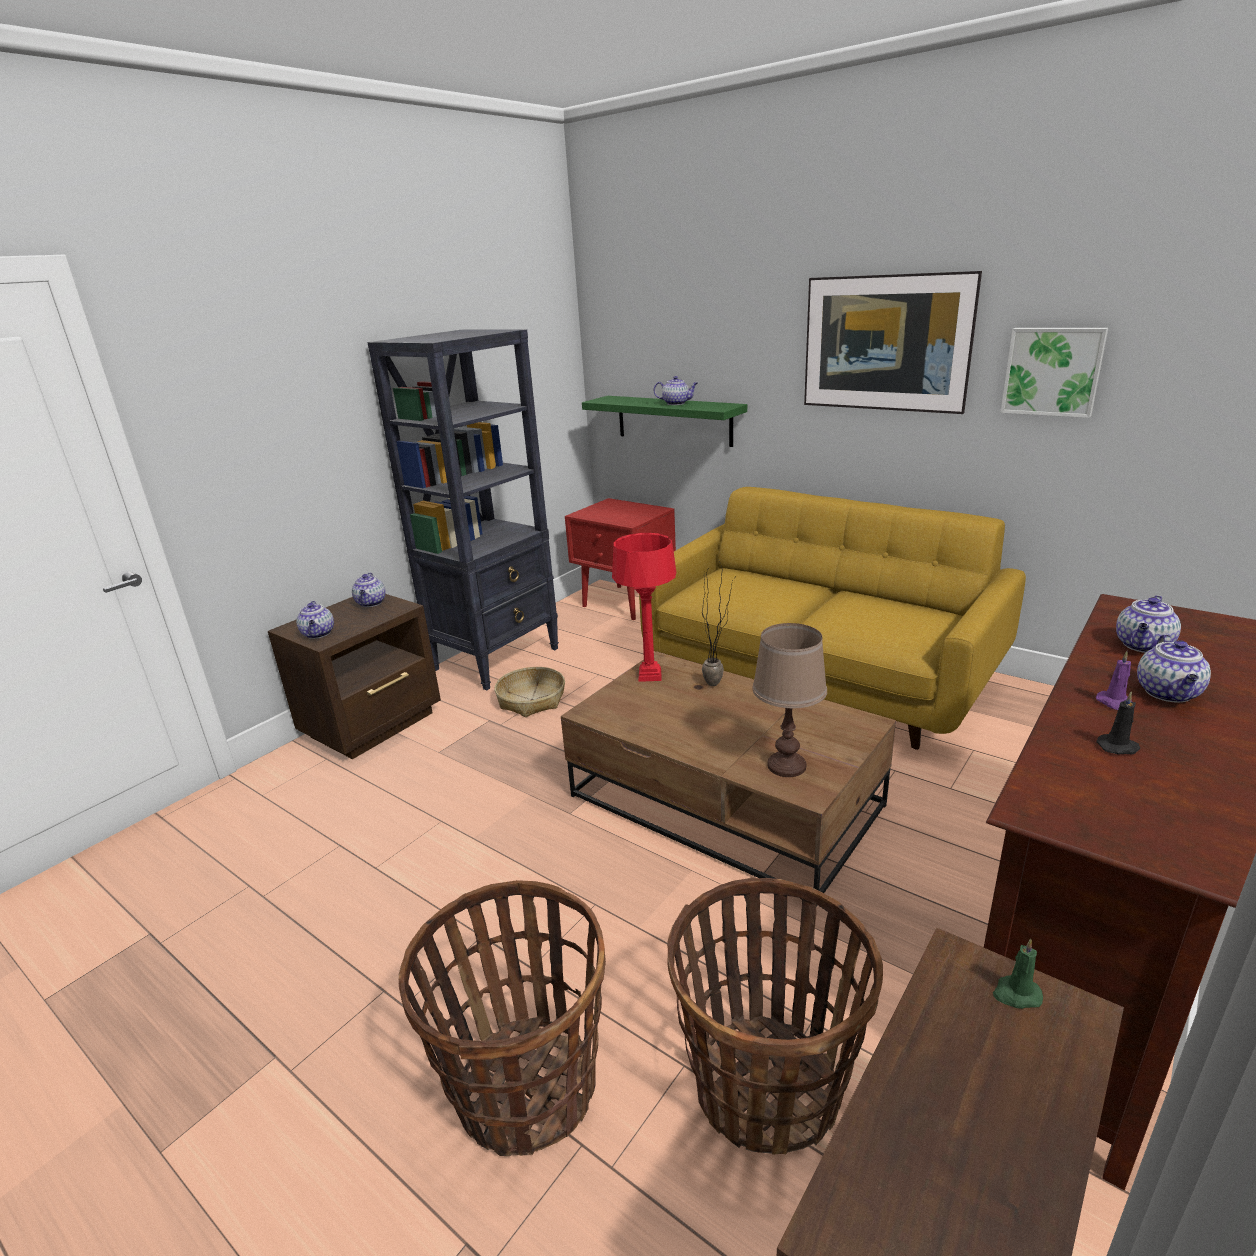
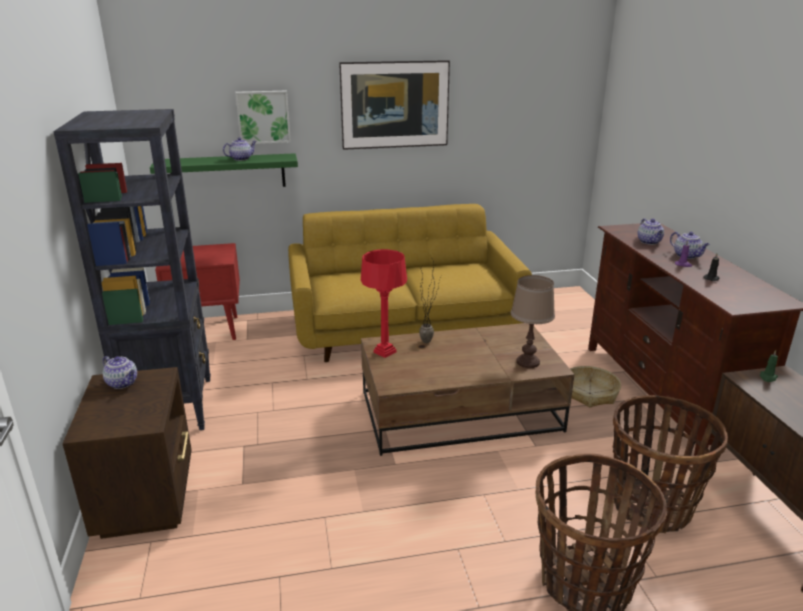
camera: 50 degrees left, 0 degrees up
teapot [296,601,334,639] -> none
basket [494,667,565,717] -> basket moved to [570,366,621,408]
picture [1000,328,1108,418] -> picture moved to [235,91,291,144]

